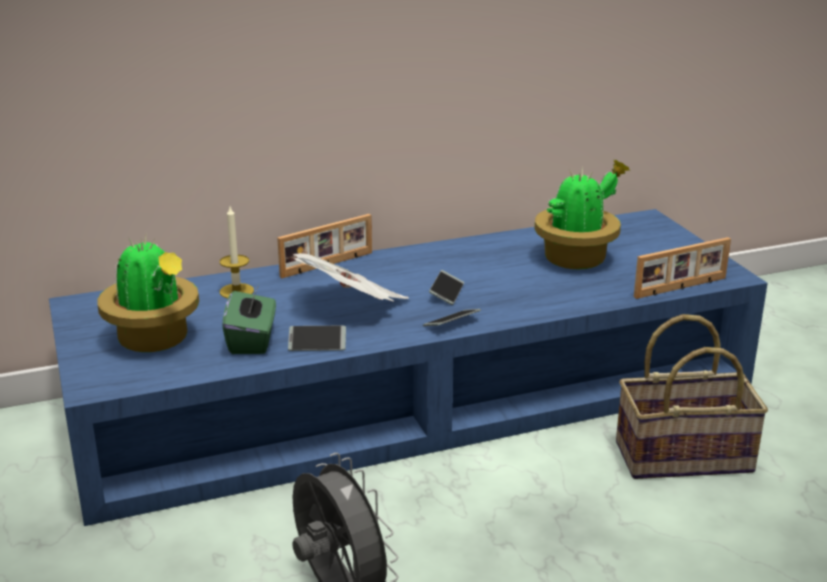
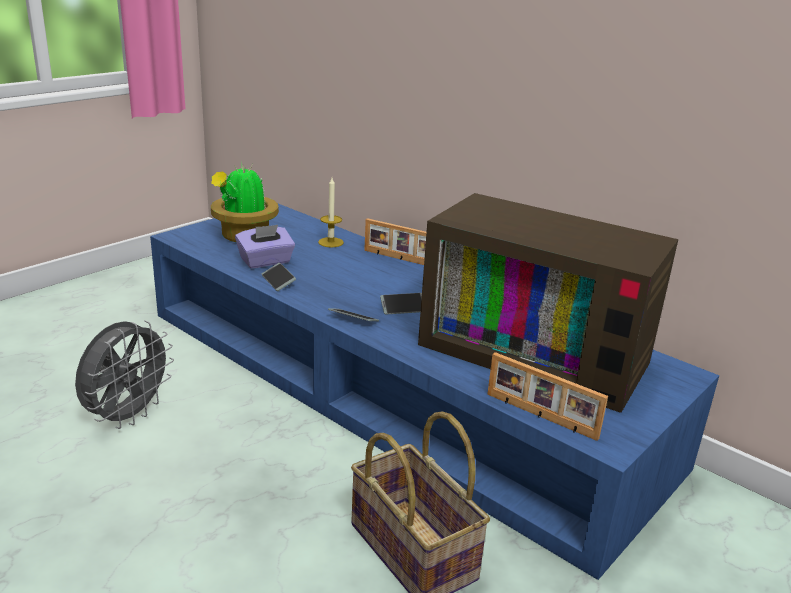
camera: 60 degrees right, 0 degrees up
green tissue box [222,285,276,354] -> purple tissue box [235,225,295,268]
newspaper [293,253,409,301] -> none
potted plant [535,159,630,269] -> television [418,193,678,413]

